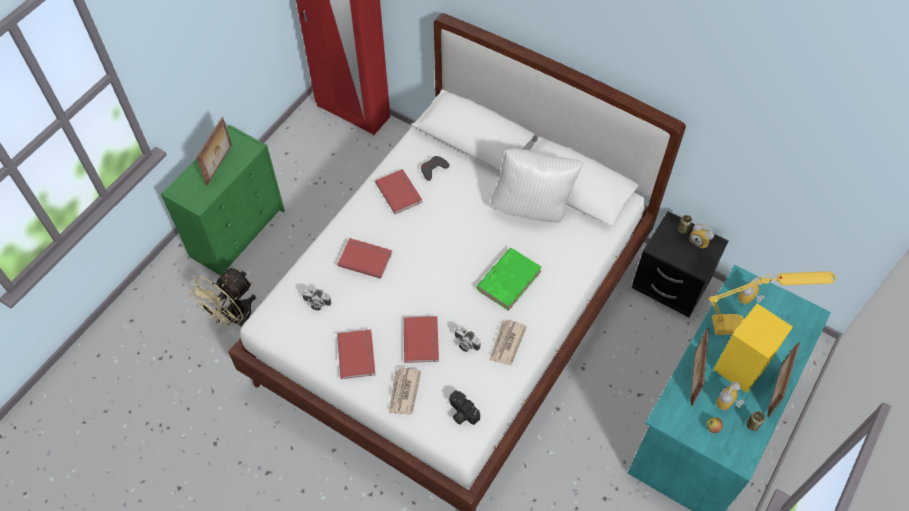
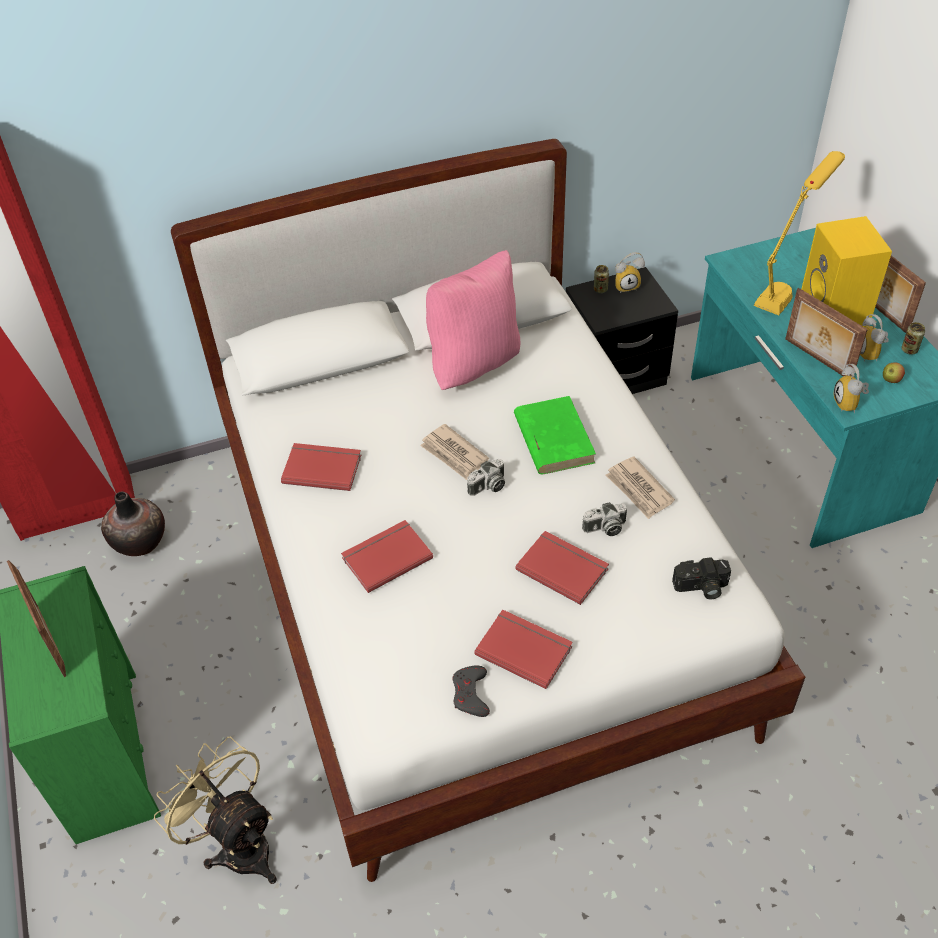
camera: 50 degrees left, 10 degrees down
beige fan [187,268,256,330] -> beige fan turned 150 degrees clockwise [154,736,277,884]
camera [302,289,331,311] -> camera moved to [467,459,505,496]
newspaper [389,367,421,415] -> newspaper moved to [420,424,489,480]
grey game controller [421,156,449,181] -> grey game controller moved to [452,665,490,717]
white pillow [490,149,584,222] -> pink pillow [426,250,520,390]
alarm clock [738,277,764,305] -> alarm clock moved to [833,364,869,413]
none -> vase [101,491,165,556]

